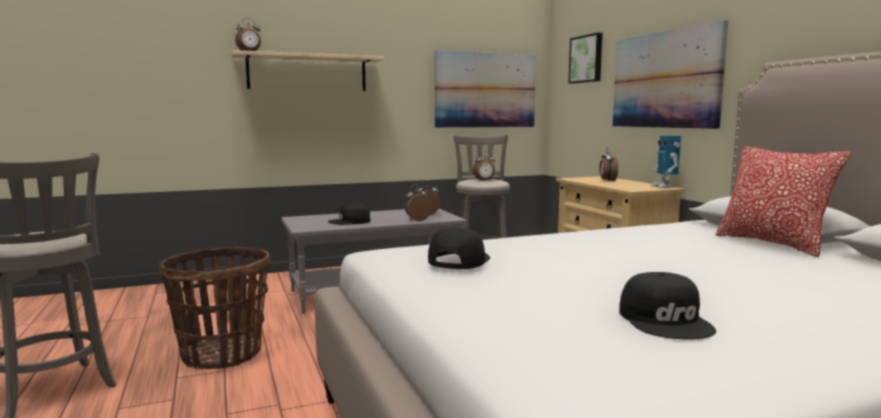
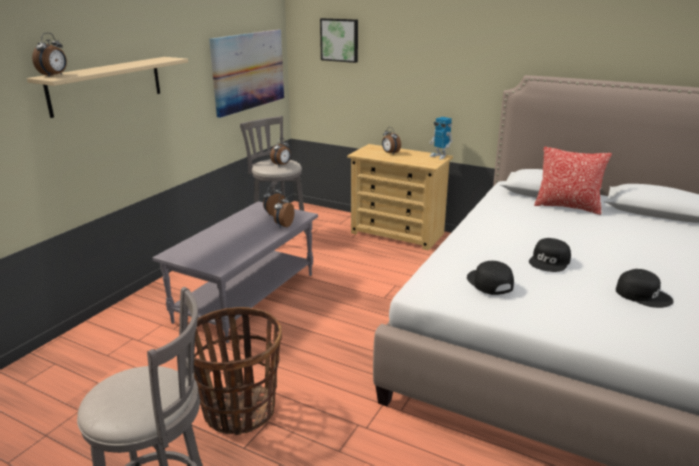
camera: 40 degrees left, 15 degrees up
black cap [328,203,371,225] -> black cap moved to [529,238,571,272]
picture [613,20,728,129] -> none

